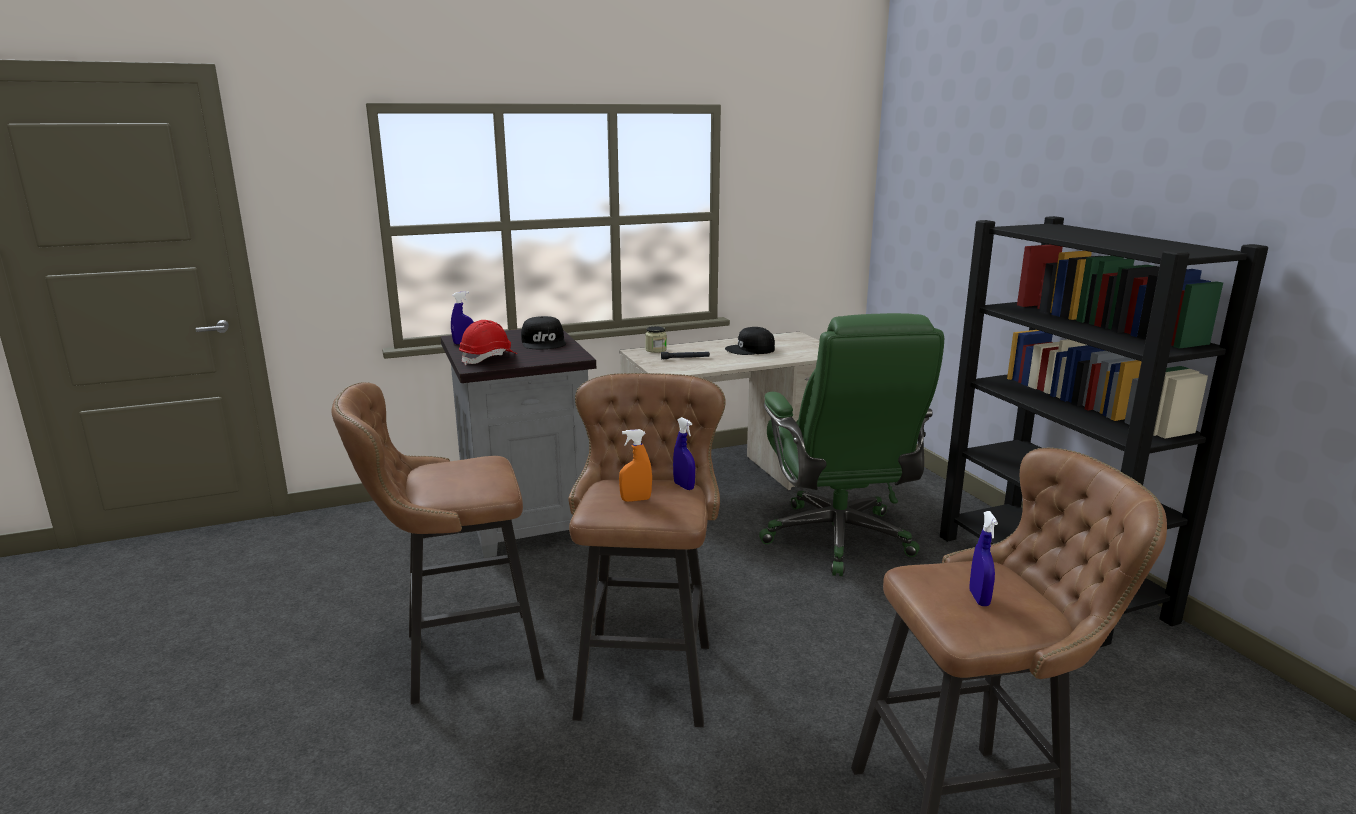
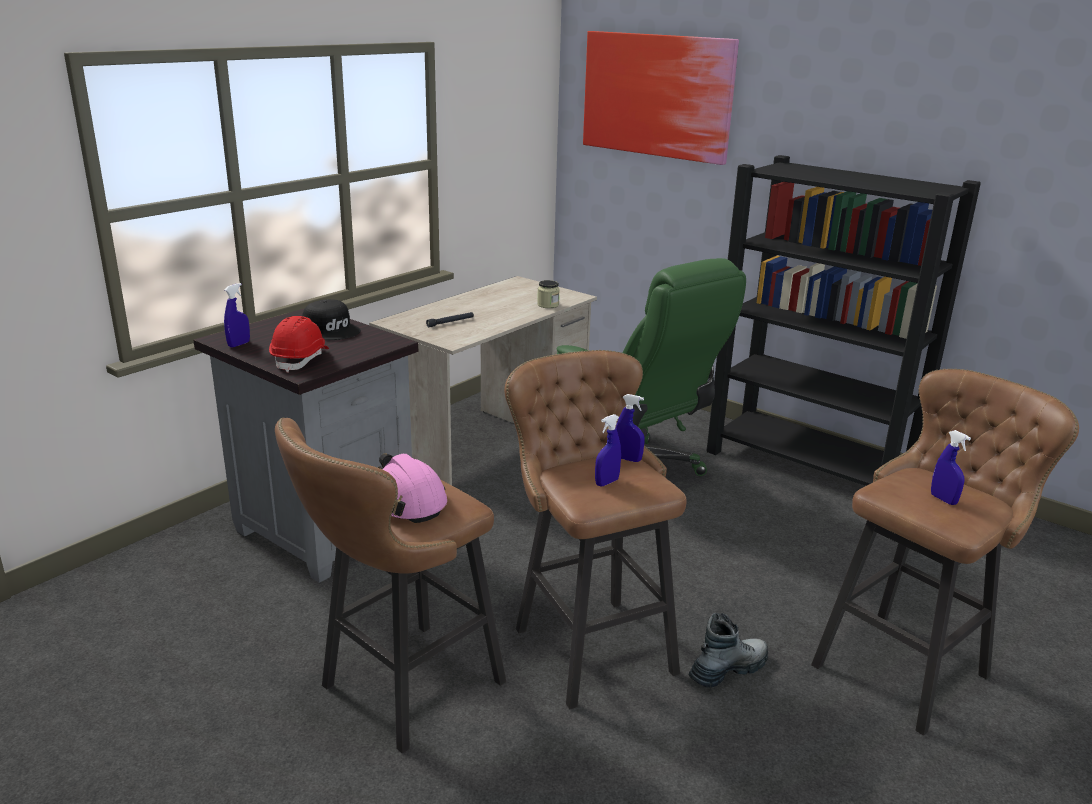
camera: 30 degrees left, 5 degrees up
orange spray bottle [619,429,652,502] -> blue spray bottle [595,414,621,487]
jar [645,326,667,353] -> jar moved to [537,280,560,308]
black cap [725,327,775,355] -> none
none -> pink hard hat [378,454,447,523]
none -> picture [583,31,739,165]
none -> boot [689,613,768,688]

